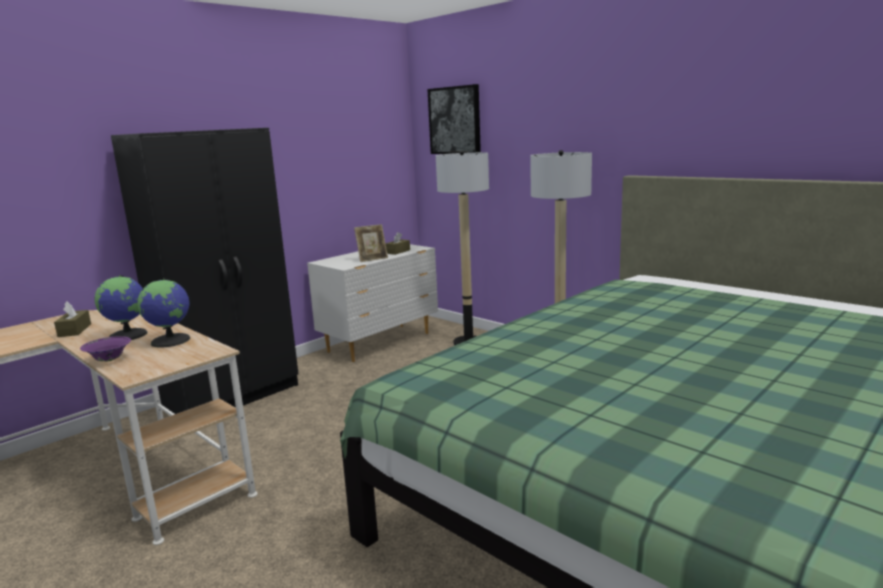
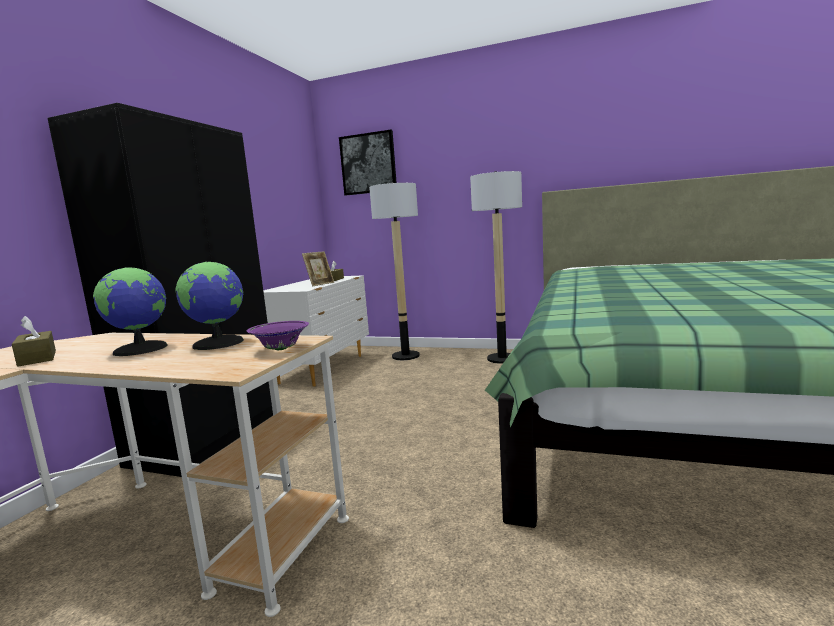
camera: 25 degrees left, 5 degrees down
purple bowl [80,336,131,361] -> purple bowl moved to [246,321,309,350]

